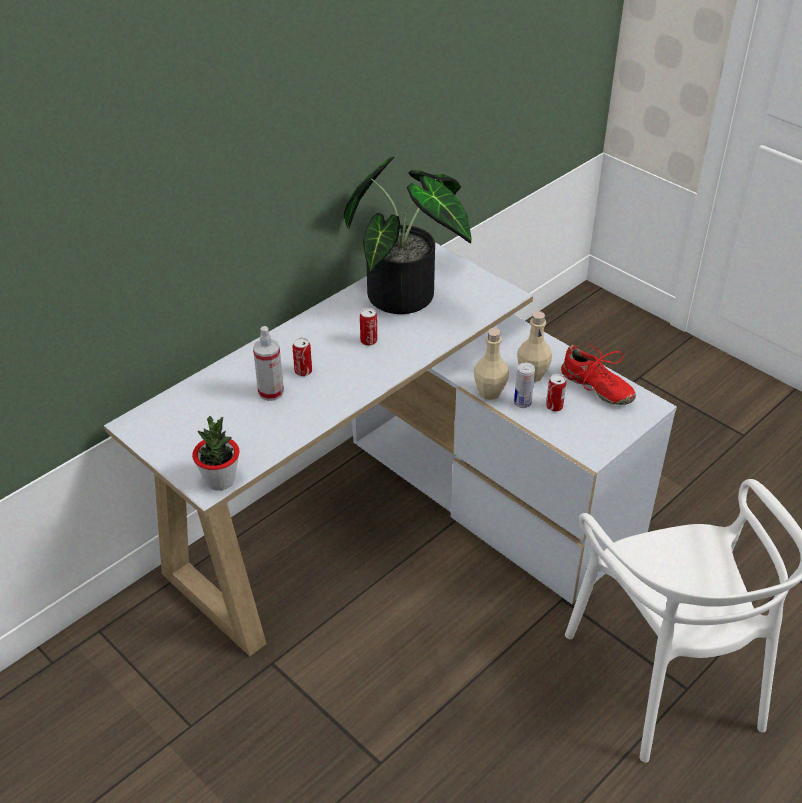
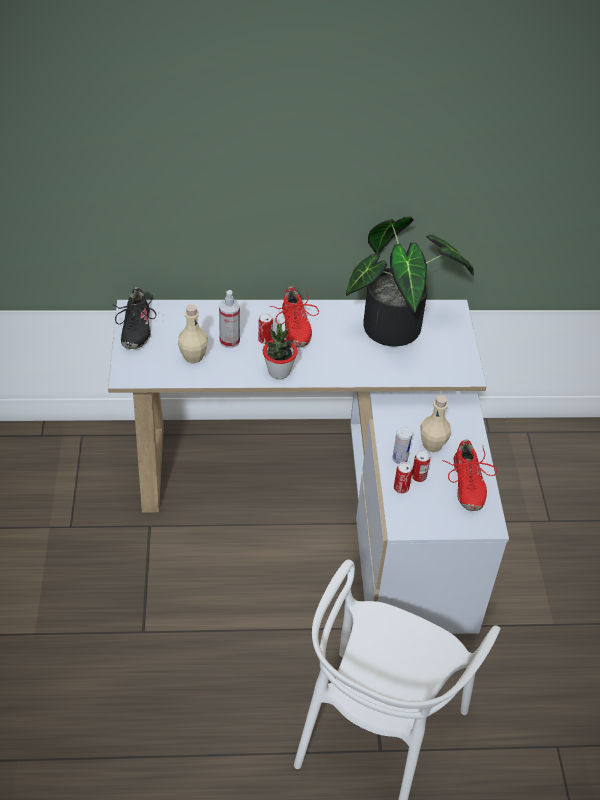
camera: 40 degrees right, 5 degrees up
potted plant [192,416,239,491] -> potted plant moved to [263,324,298,379]
can [360,308,377,346] -> can moved to [394,462,413,493]
beige bottle [474,328,509,400] -> beige bottle moved to [178,304,208,364]
none -> black shoe [114,287,156,349]
none -> red shoe [270,286,319,347]

